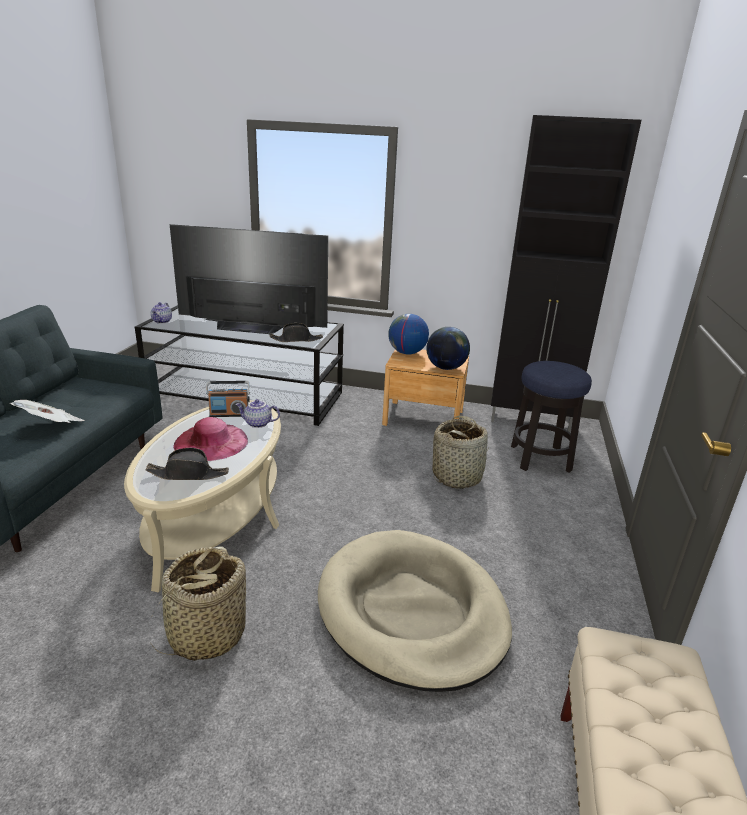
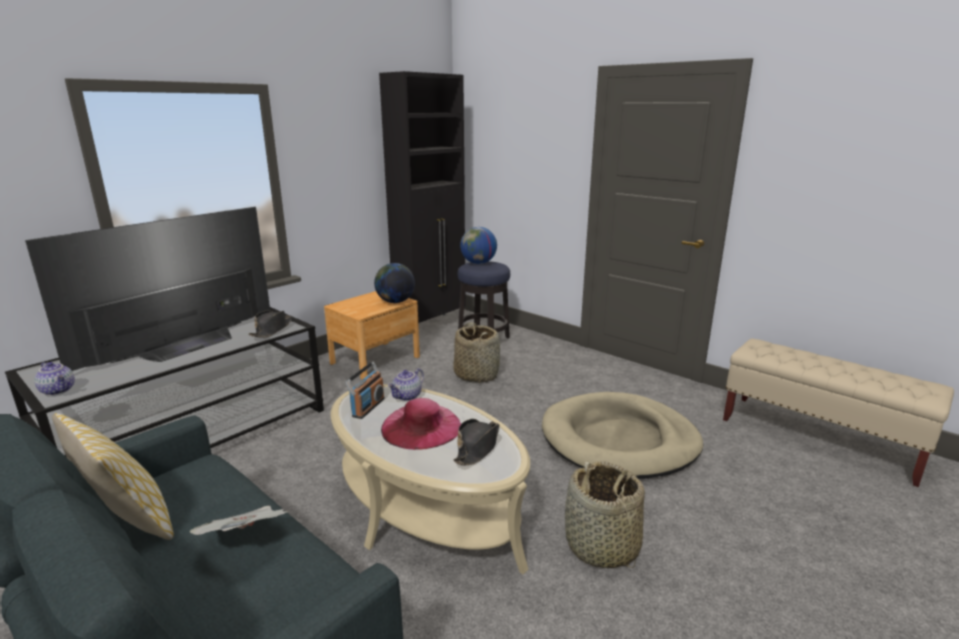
camera: 60 degrees left, 5 degrees down
globe [388,314,429,355] -> globe moved to [460,227,497,264]
none -> pillow [52,413,174,540]

